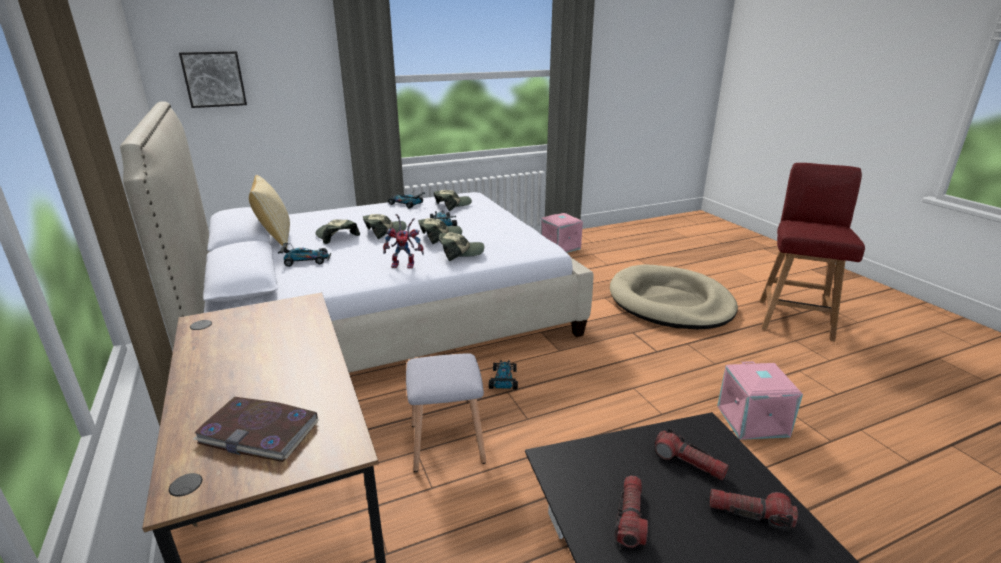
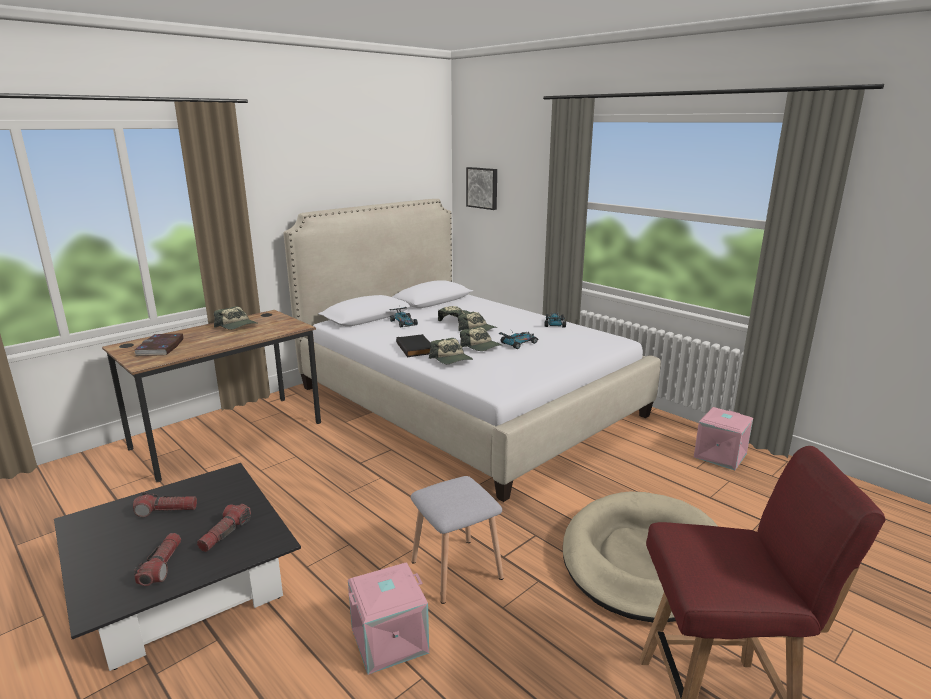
camera: 70 degrees right, 5 degrees down
pillow [249,175,290,249] -> none
toy robot [383,214,424,268] -> black book [396,334,430,357]
grey stool [406,353,486,472] -> grey stool moved to [411,476,504,604]
cap [434,190,472,211] -> cap moved to [214,306,258,330]
toy car [489,360,518,390] -> none

